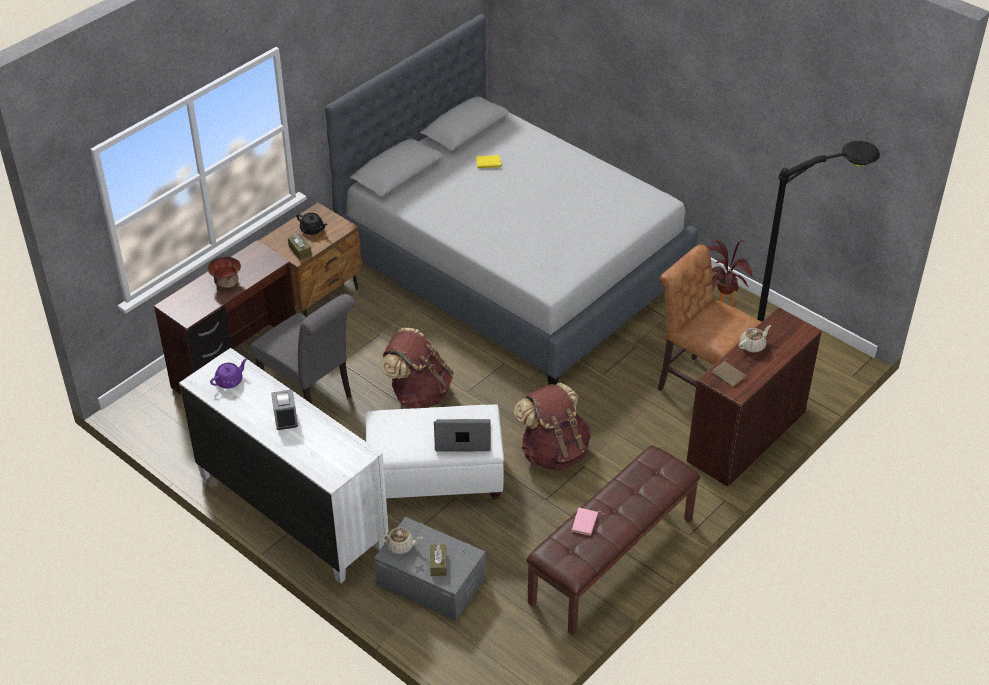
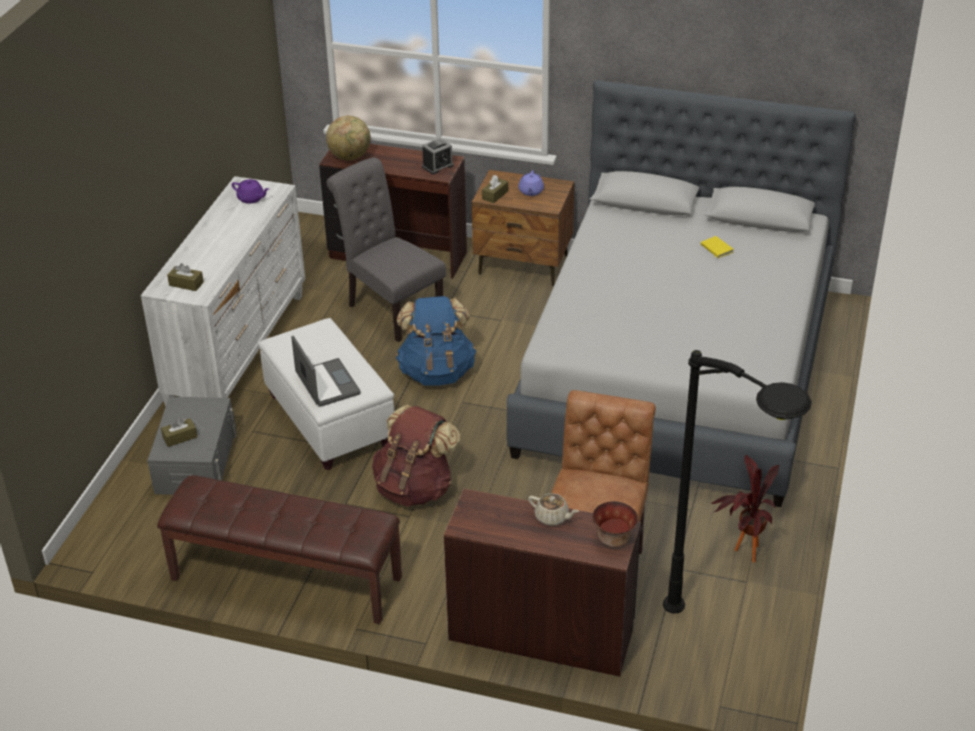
camera: 65 degrees right, 5 degrees down
bowl [208,257,241,288] -> bowl moved to [592,501,638,547]
grey chair [250,294,355,405] -> grey chair turned 120 degrees clockwise [327,157,446,342]
alarm clock [271,389,298,430] -> alarm clock moved to [422,138,454,174]
black teapot [296,213,328,235] -> purple teapot [518,170,544,196]
beige teapot [379,527,423,554] -> none
brown backpack [380,328,453,408] -> blue backpack [396,296,476,386]
pink book [571,508,604,536] -> none
brown book [713,359,746,386] -> none
none -> brown tissue box [167,263,204,291]
none -> globe [326,116,371,160]

